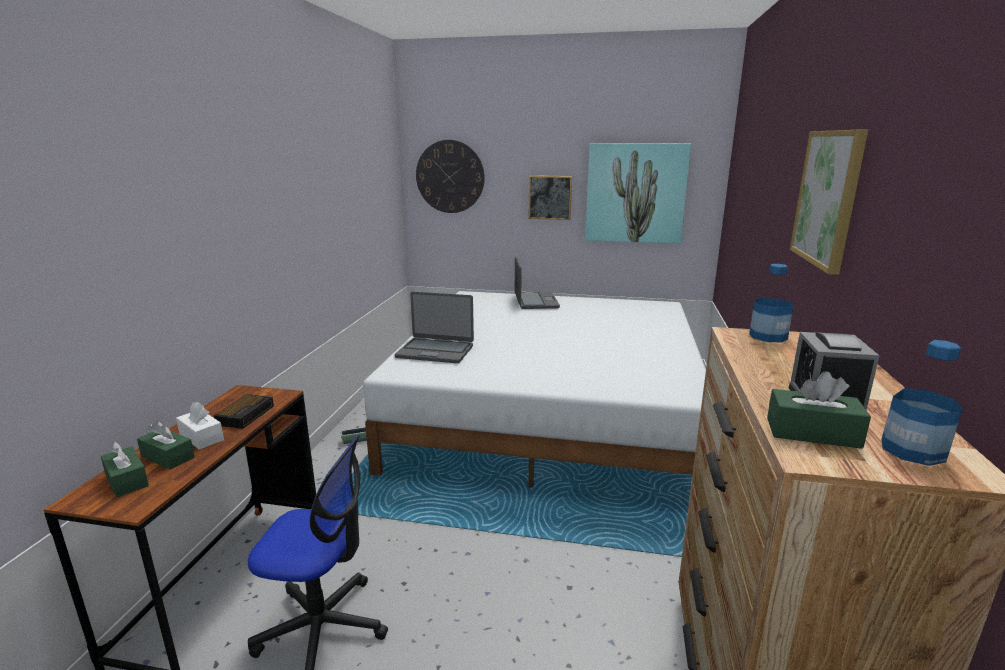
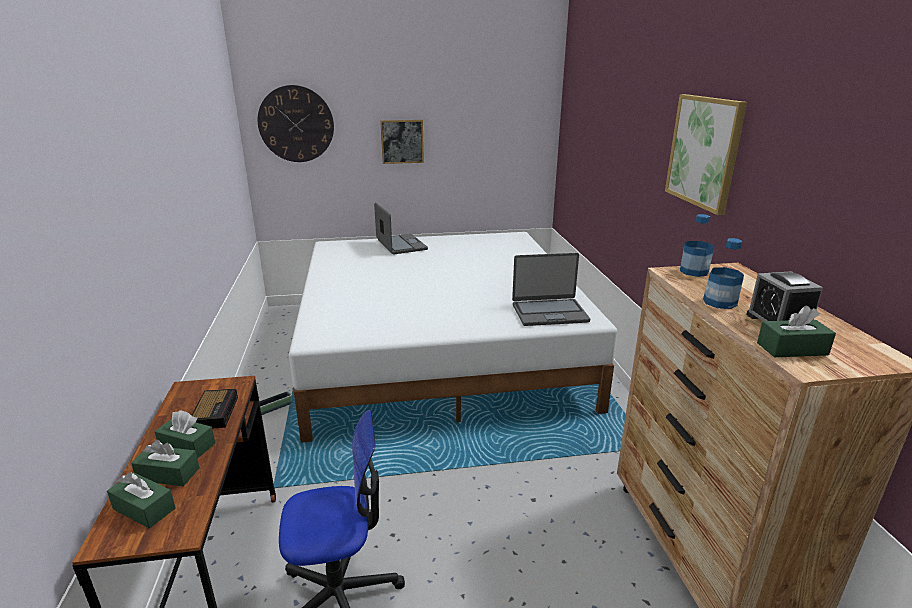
camera: 20 degrees left, 5 degrees up
white tissue box [176,402,224,450] -> green tissue box [155,410,215,459]
laptop [395,292,474,363] -> laptop moved to [512,253,590,326]
picture [585,143,691,244] -> none
bottle [881,340,963,466] -> bottle moved to [703,238,744,309]

